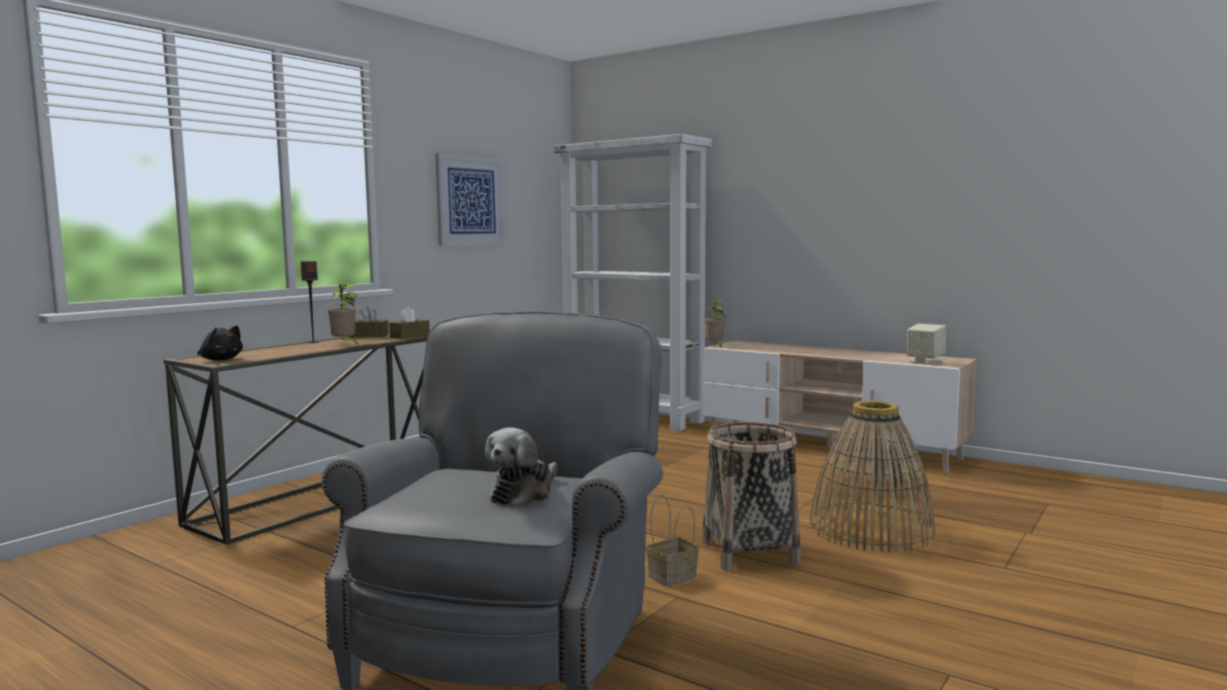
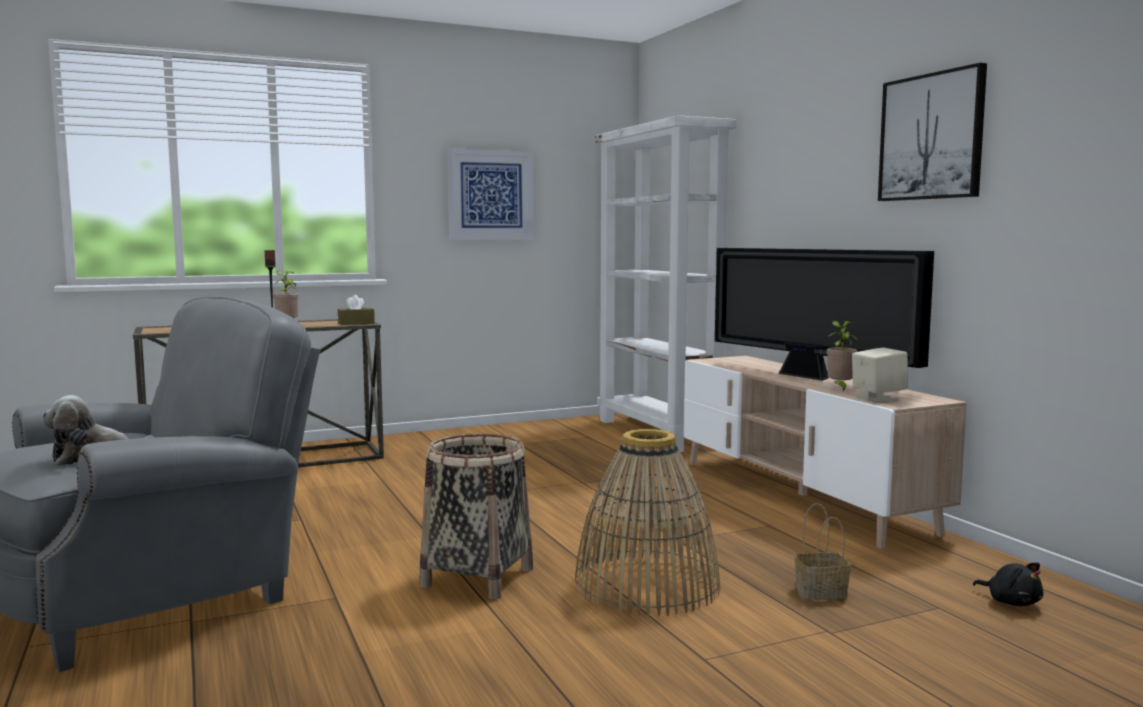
camera: 30 degrees right, 0 degrees up
black plush toy [198,326,243,360] -> black plush toy moved to [973,563,1044,606]
brown tissue box [348,306,389,337] -> none
basket [646,495,699,586] -> basket moved to [795,503,851,600]
potted plant [704,299,725,347] -> potted plant moved to [827,321,858,391]
none -> television [715,248,934,381]
none -> picture [878,63,987,201]

